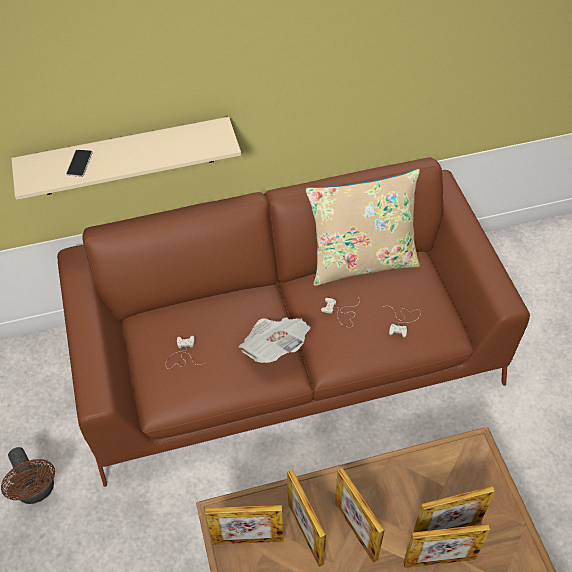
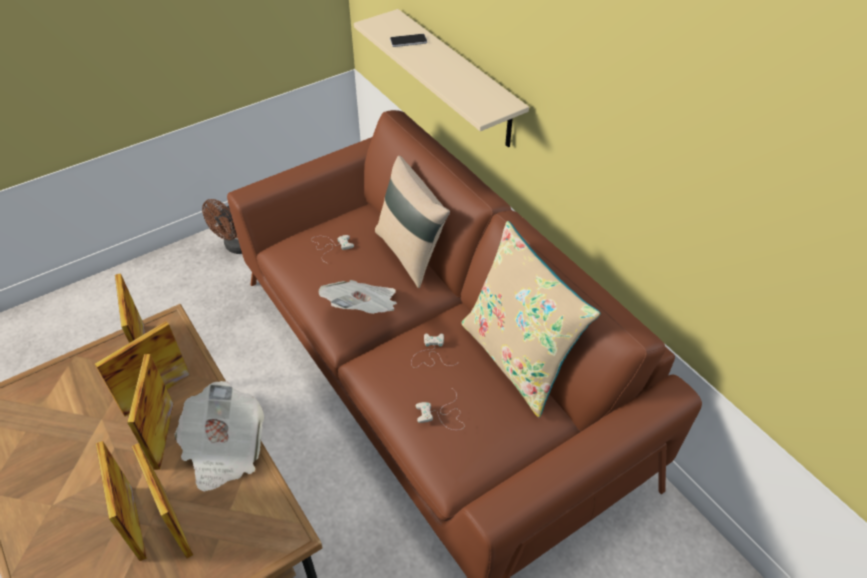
camera: 70 degrees right, 5 degrees down
picture frame [335,468,385,563] -> picture frame turned 45 degrees counterclockwise [127,354,173,470]
none -> newspaper [175,381,264,492]
none -> beige pillow [375,156,450,288]

